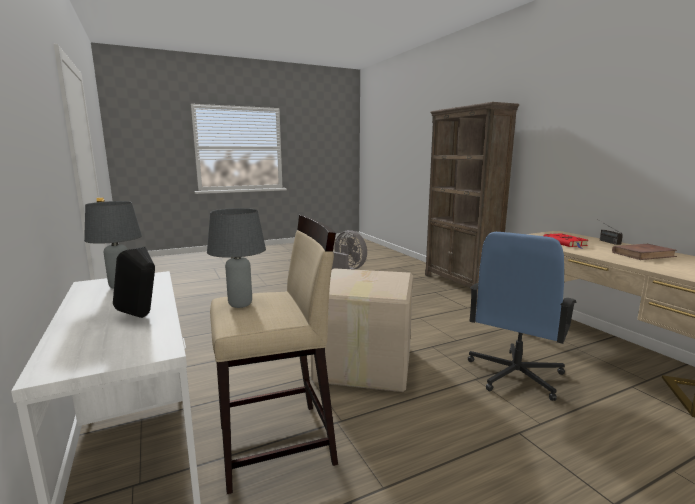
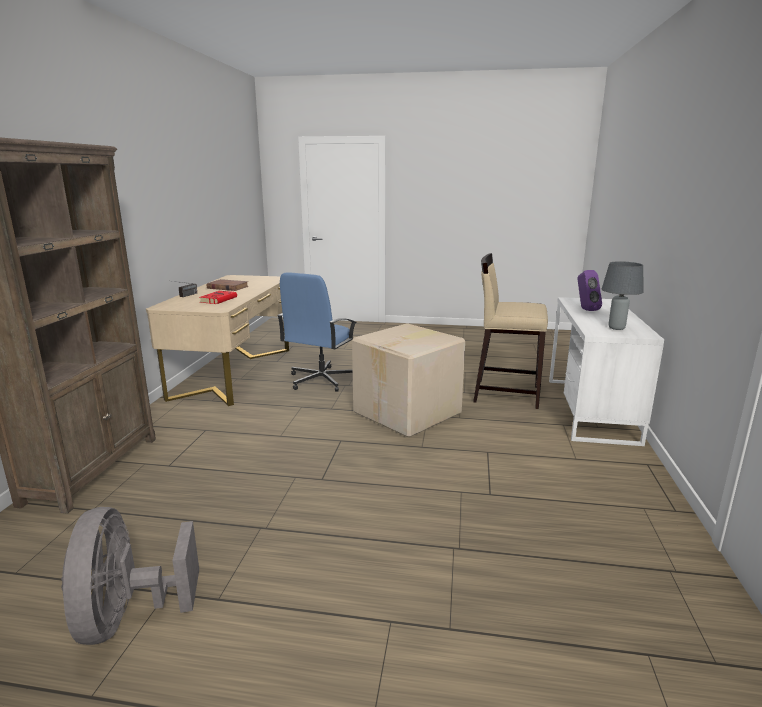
camera: 145 degrees left, 5 degrees up
black speaker [113,247,155,318] -> purple speaker [577,270,602,311]
grey table lamp [207,208,266,308] -> none
blue office chair [468,232,576,401] -> blue office chair turned 135 degrees clockwise [277,272,357,392]

